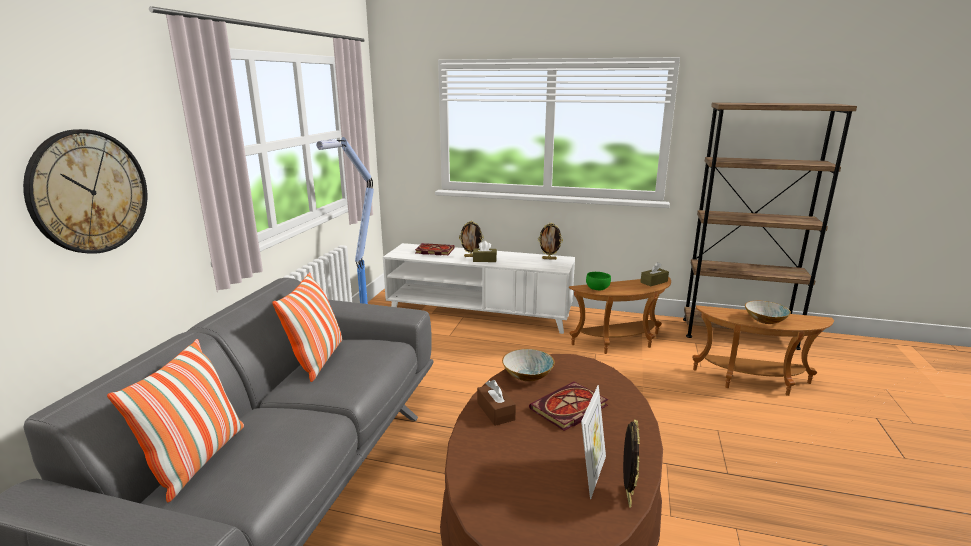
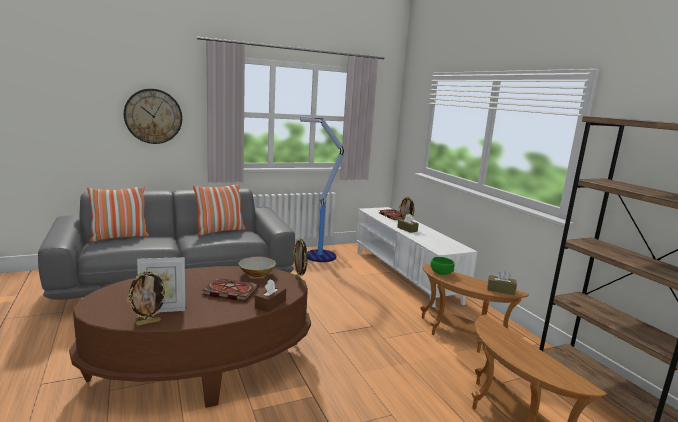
camera: 50 degrees right, 5 degrees down
brown tissue box [477,380,516,426] -> brown tissue box moved to [255,279,286,312]
picture frame [538,223,563,260] -> picture frame moved to [293,238,307,283]
bowl [745,301,791,324] -> none

